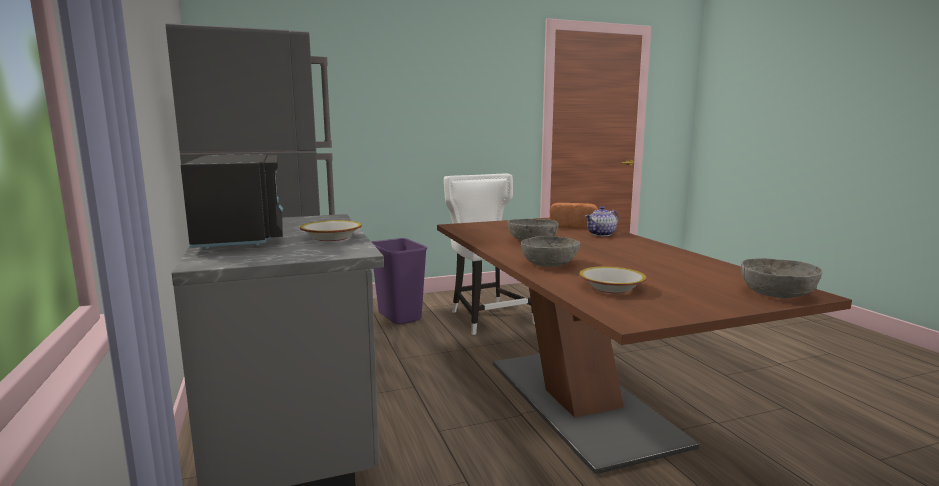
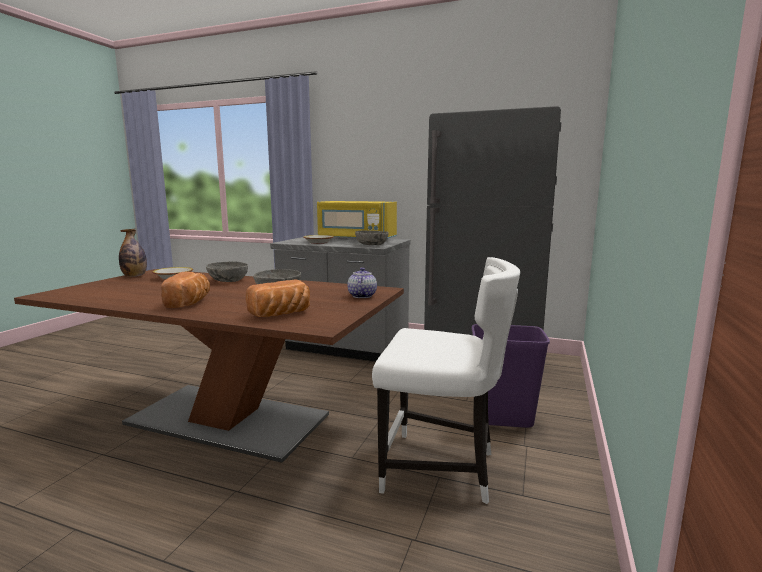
camera: 130 degrees right, 0 degrees up
black microwave [181,154,283,249] -> yellow microwave [317,201,397,239]
teapot [585,206,619,236] -> teapot moved to [347,267,377,298]
grey bowl [741,258,822,298] -> grey bowl moved to [355,231,388,245]
none -> bottle [119,229,147,277]
none -> bread [161,272,210,308]

